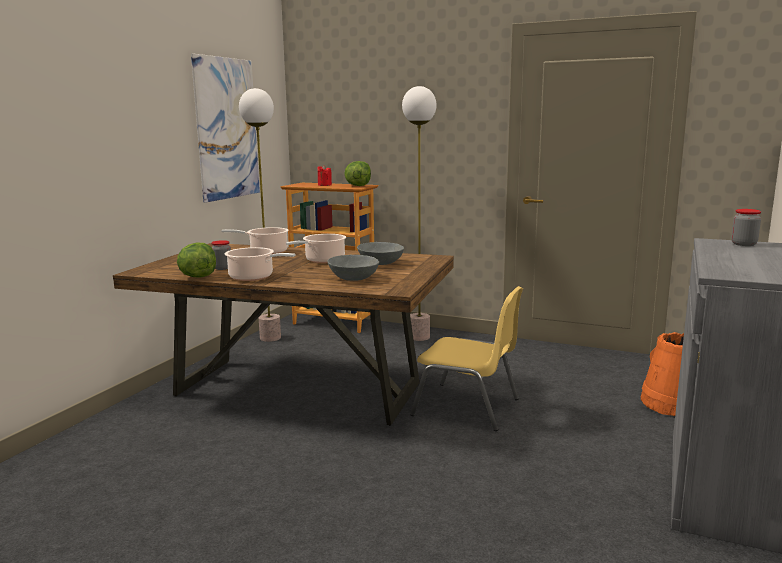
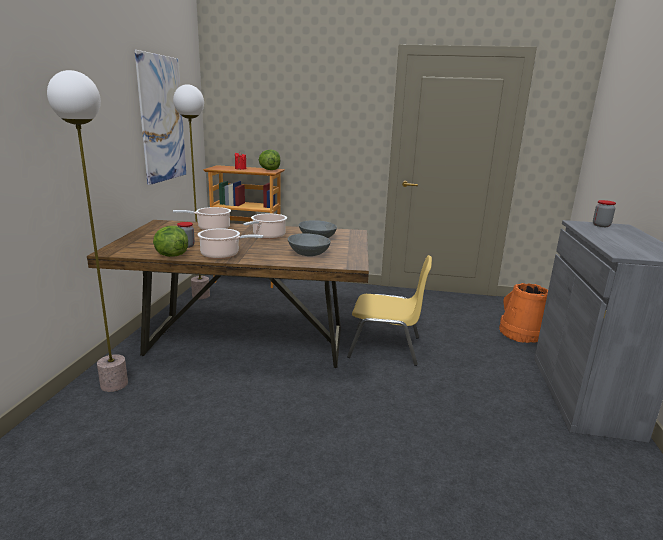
camera: 15 degrees left, 5 degrees up
floor lamp [402,86,437,341] -> floor lamp moved to [47,70,128,392]

